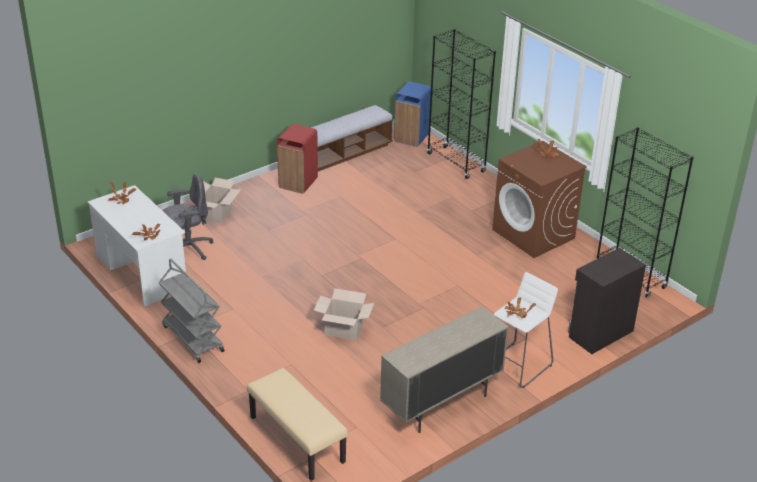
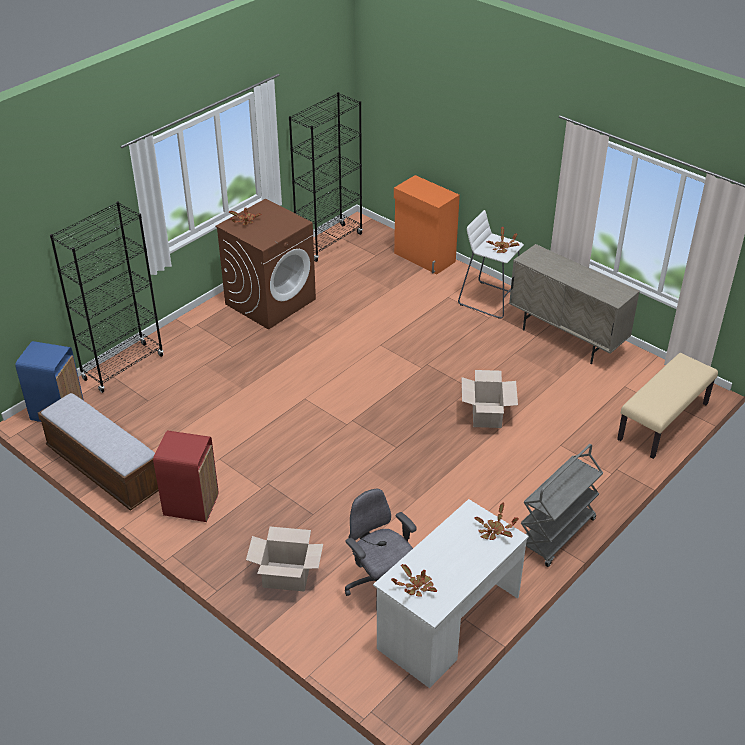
camera: 100 degrees left, 5 degrees up
black cabinet [568,248,646,354] -> orange cabinet [394,175,460,274]

